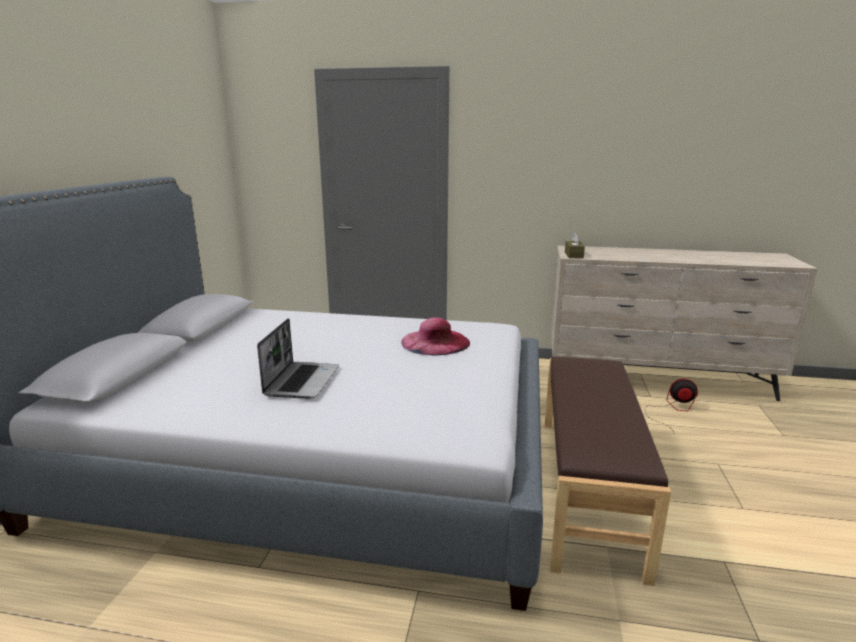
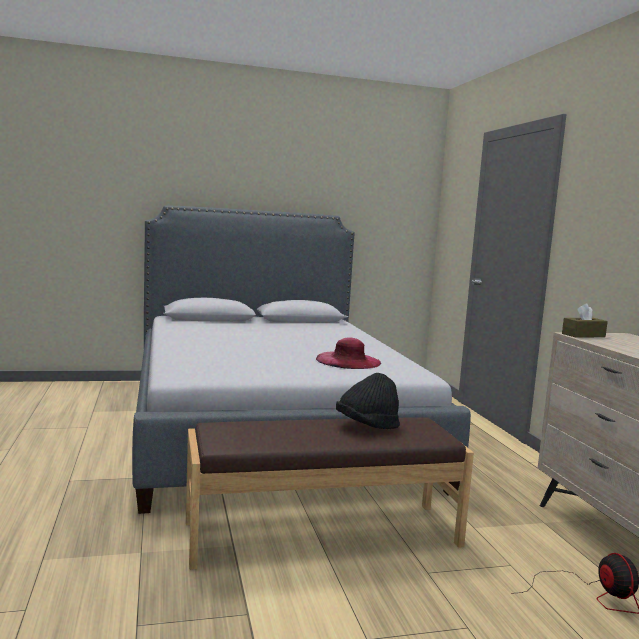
camera: 65 degrees right, 10 degrees down
laptop [257,318,339,399] -> none
none -> black hat [336,373,400,429]

